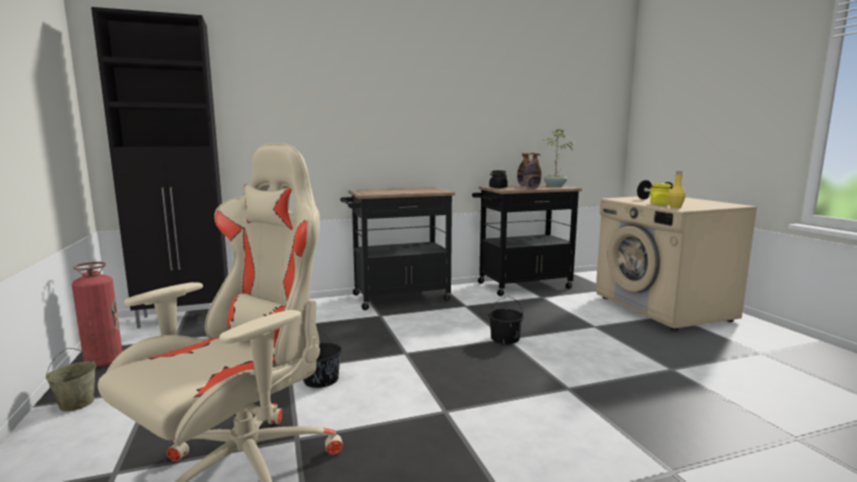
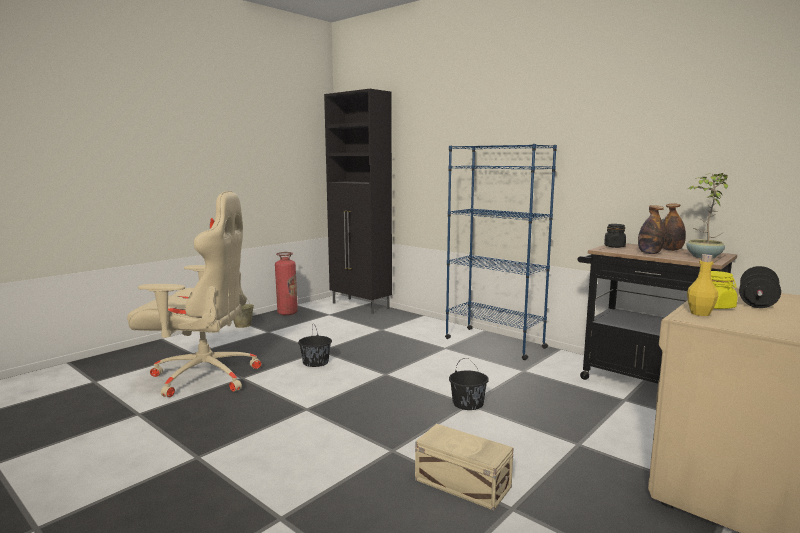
camera: 60 degrees right, 0 degrees up
black cart [340,187,455,310] -> blue bookcase [445,144,557,360]
none -> beige storage box [415,424,514,510]

